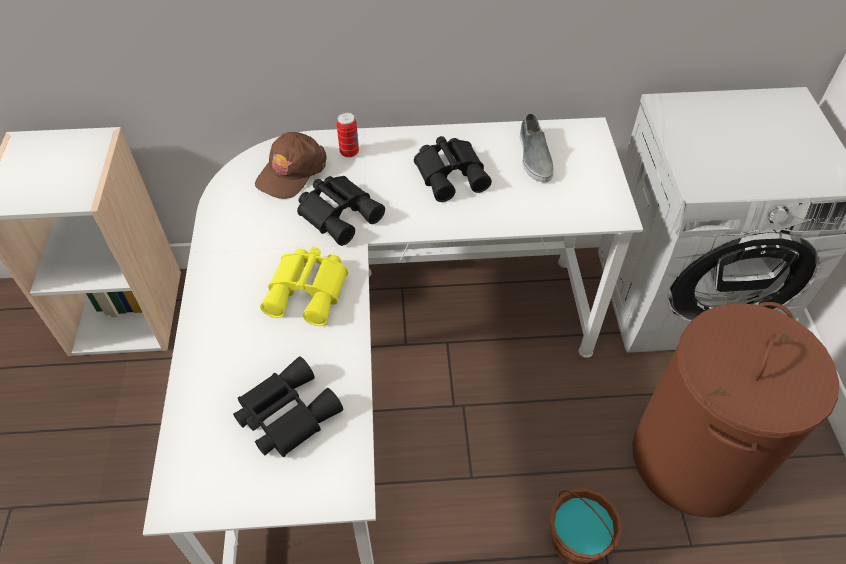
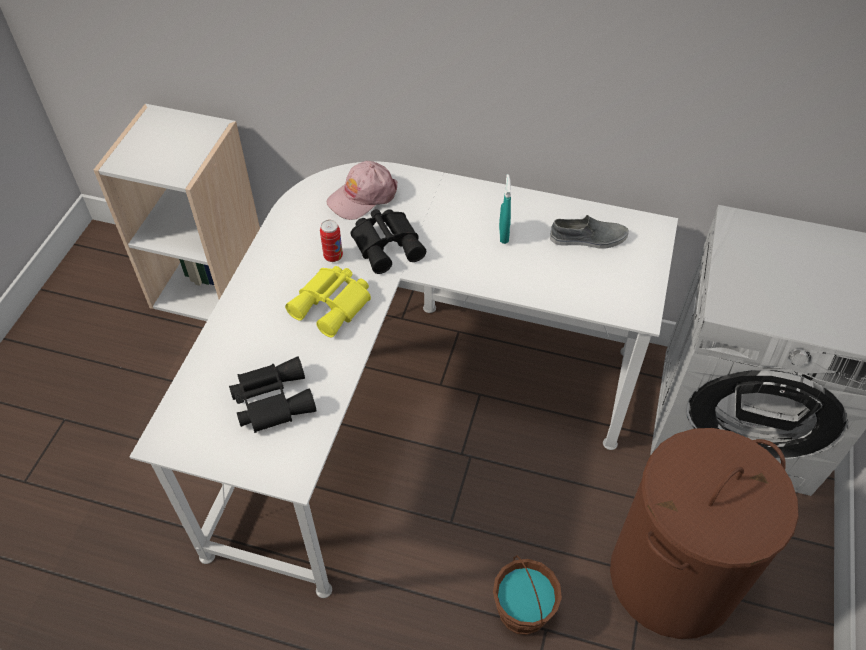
camera: 20 degrees right, 0 degrees up
brown cap [255,132,327,199] -> pink cap [326,161,397,220]
can [336,112,359,158] -> can moved to [320,220,343,262]
black binoculars [414,136,492,202] -> turquoise spray bottle [499,174,511,244]
grey shoe [520,113,554,182] -> grey shoe turned 105 degrees counterclockwise [550,215,629,249]

